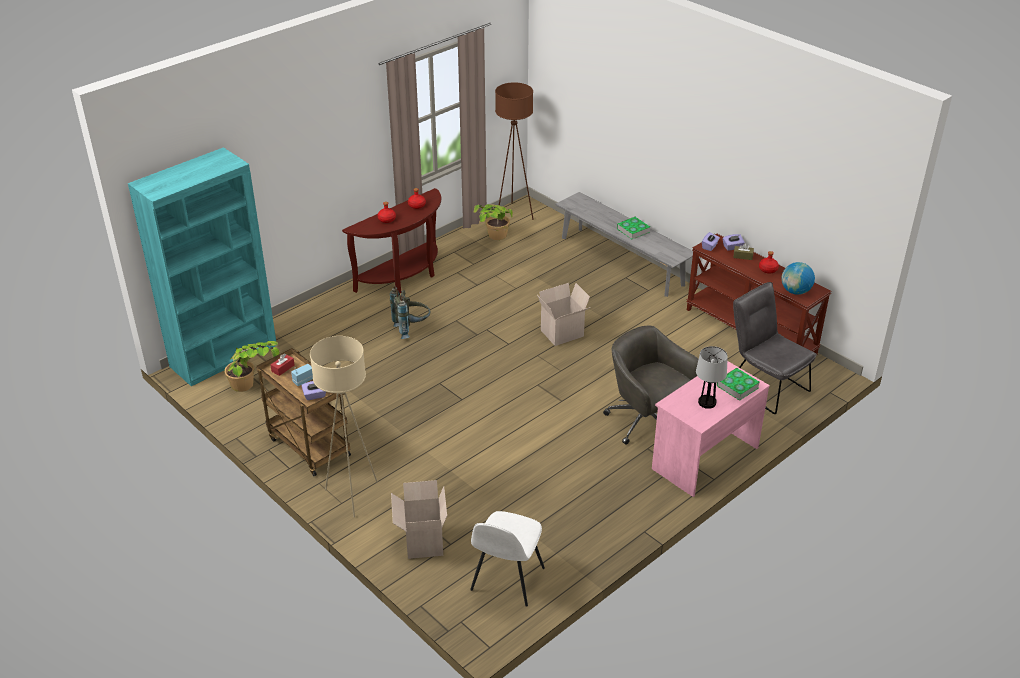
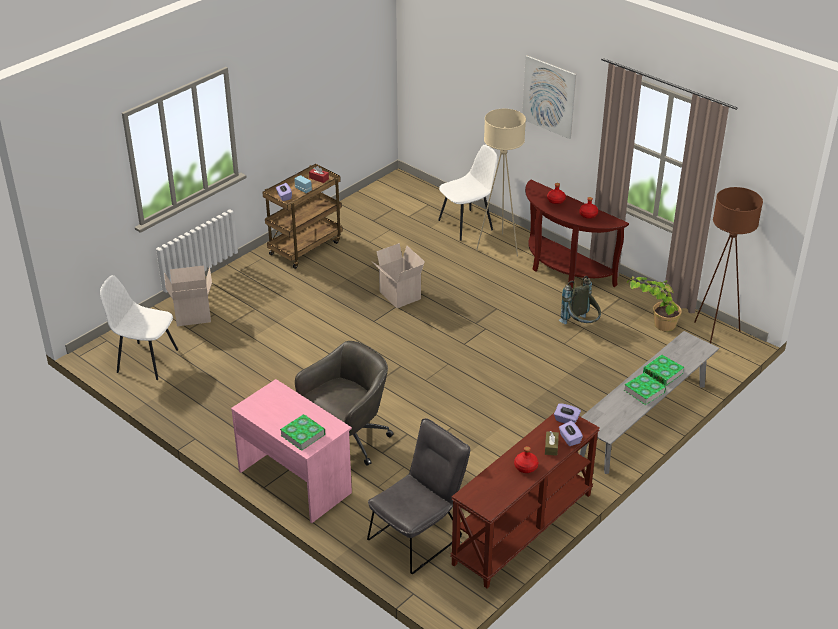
camera: 85 degrees right, 0 degrees up
turquoise bookcase [128,147,277,386] -> none
potted plant [224,341,279,392] -> none
beige floor lamp [310,336,378,517] -> beige floor lamp moved to [476,109,526,257]
grey backpack [390,286,431,339] -> grey backpack moved to [559,276,601,324]
cardboard box [537,283,590,346] -> cardboard box moved to [371,243,425,308]
table lamp [696,346,728,409] -> none
globe [782,262,815,295] -> none
none -> white chair [438,145,497,241]
none -> picture [522,55,576,139]
none -> book [643,354,684,386]

